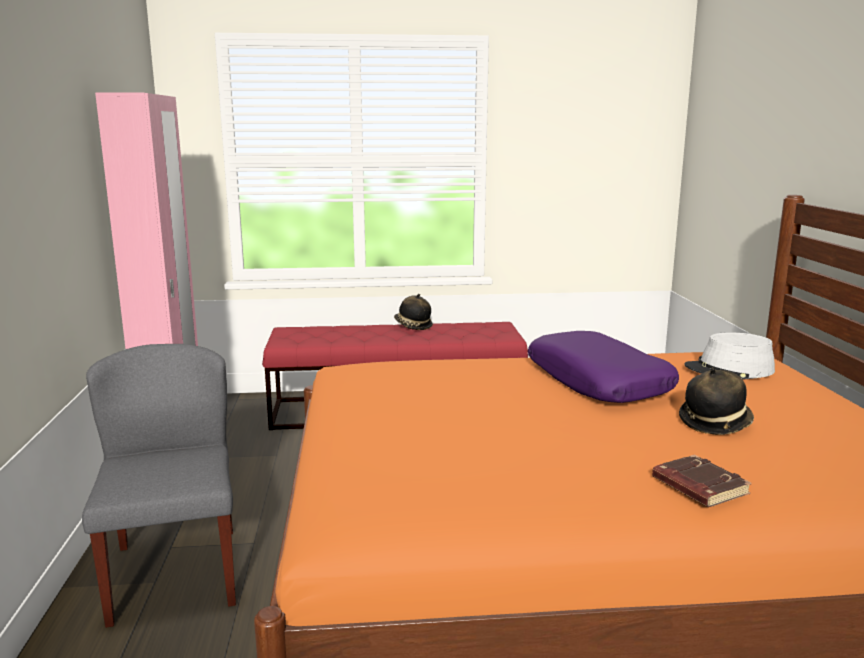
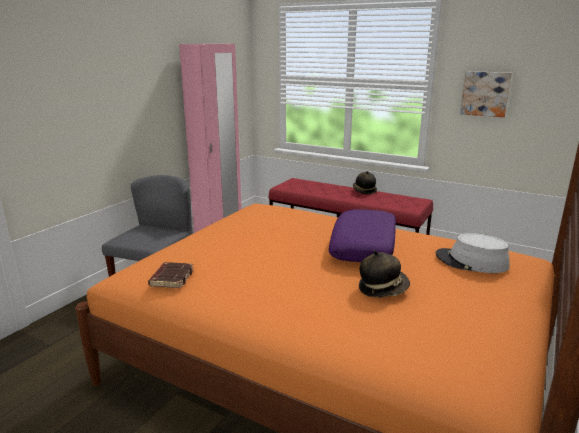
camera: 35 degrees right, 5 degrees up
brown book [652,455,751,507] -> brown book moved to [148,262,194,288]
none -> picture [460,71,512,117]

